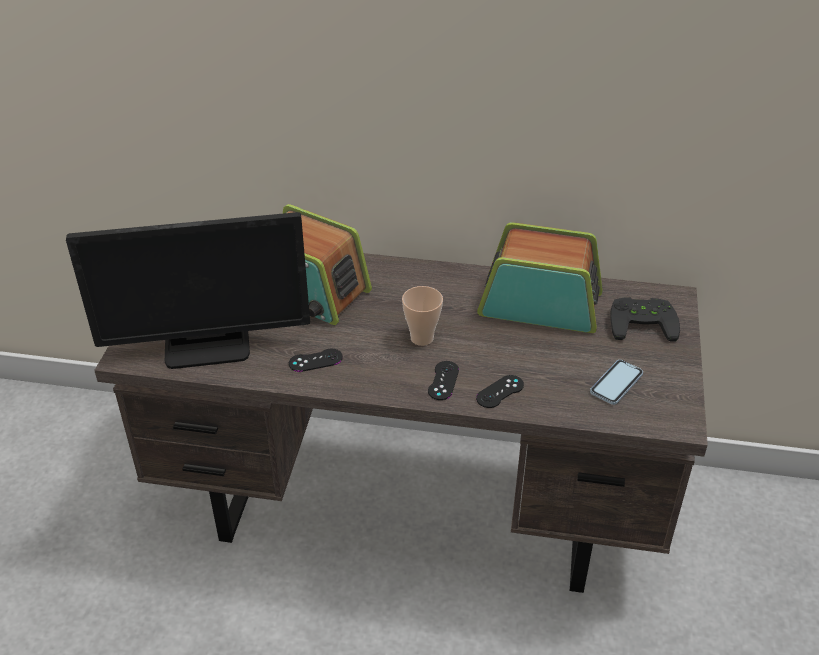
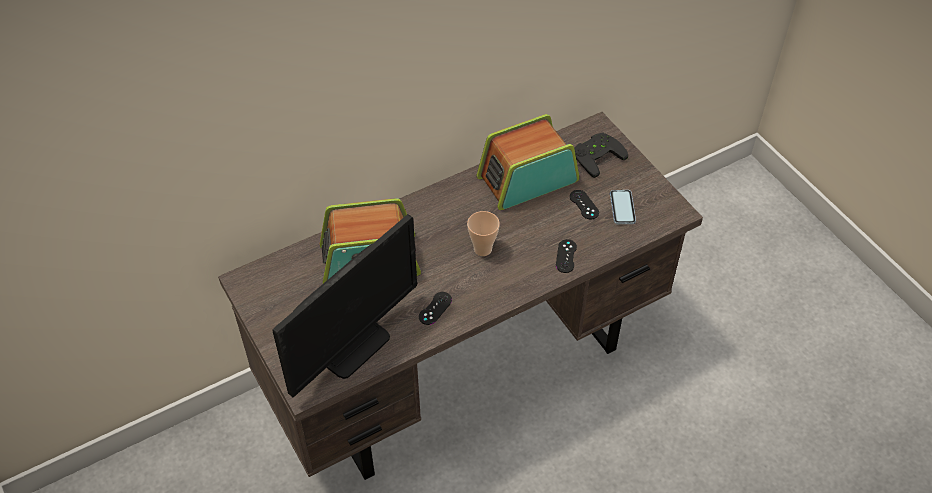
camera: 40 degrees left, 10 degrees up
black game controller [428,361,459,400] -> black game controller moved to [570,190,599,220]

